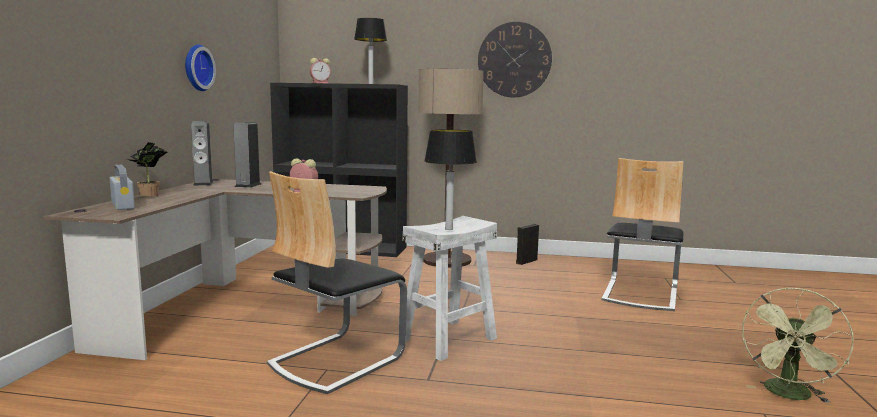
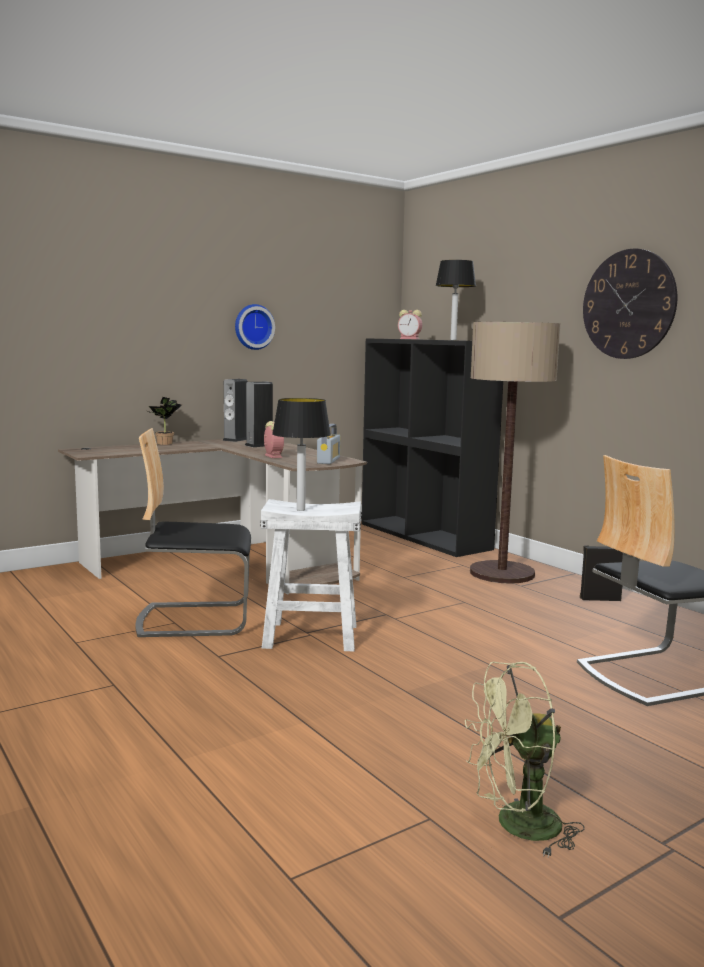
camera: 45 degrees right, 0 degrees up
radio [109,165,135,210] -> radio moved to [317,424,340,464]

